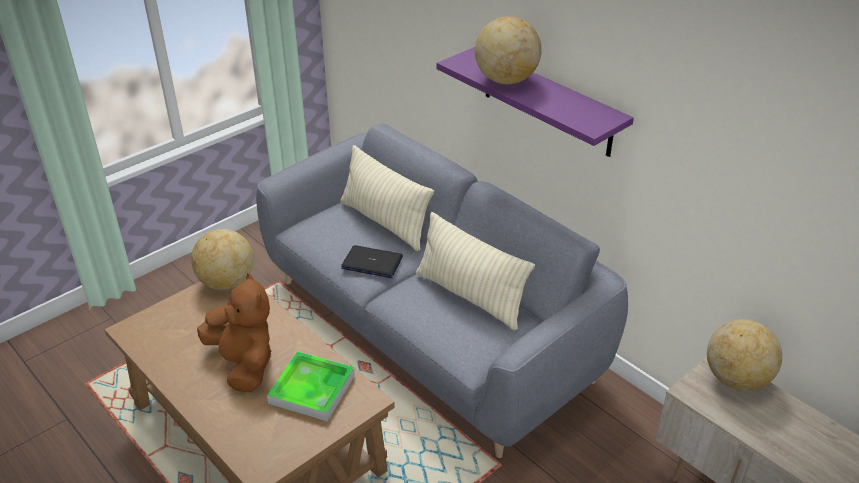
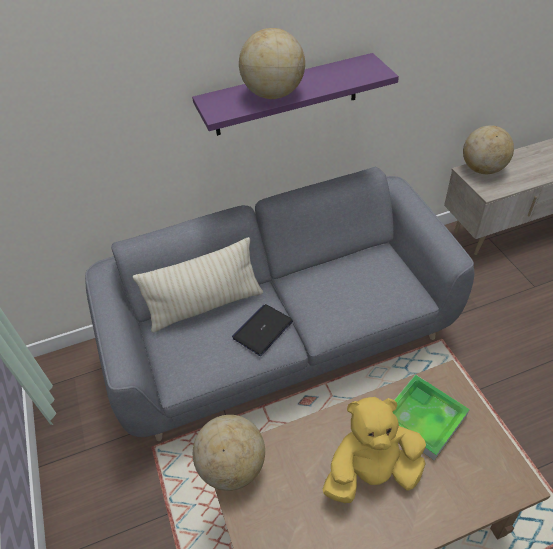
camera: 65 degrees left, 10 degrees up
brown plush toy [197,273,271,393] -> yellow plush toy [323,397,426,503]
beige pillow [416,212,535,331] -> none

